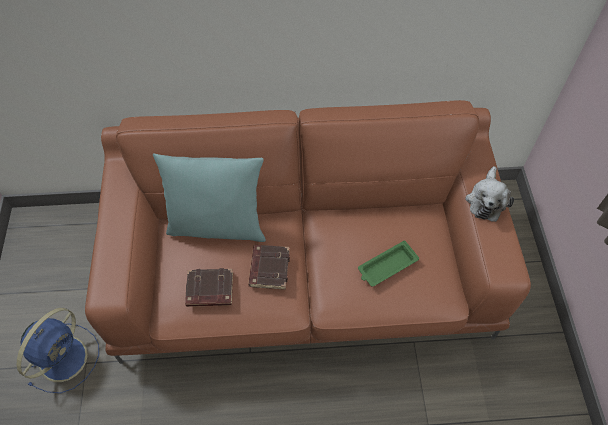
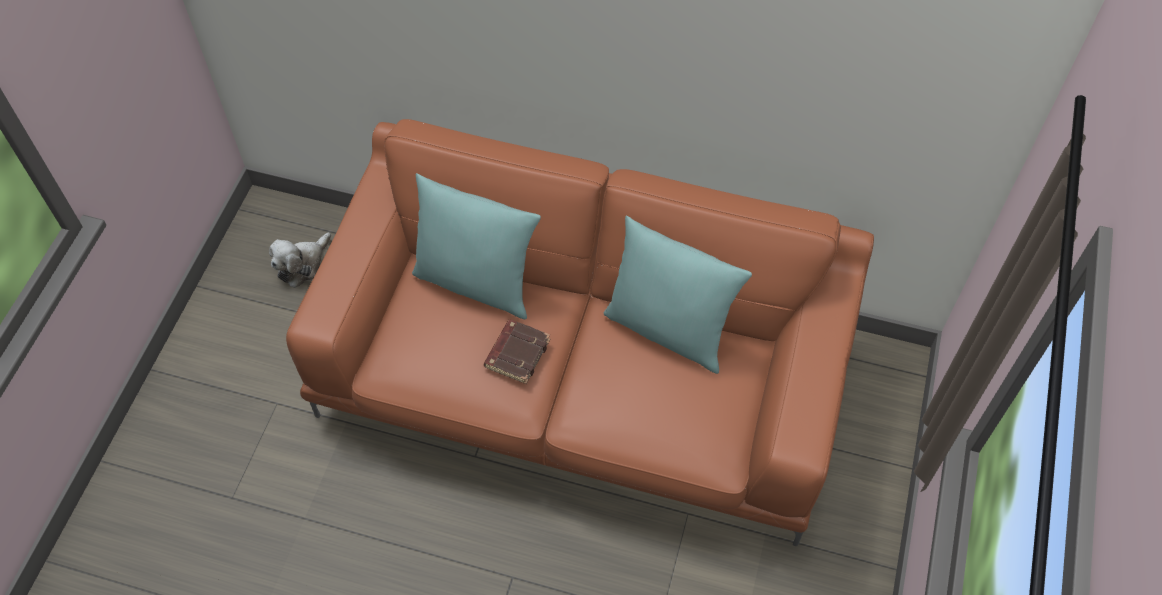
camera: 20 degrees right, 0 degrees up
blue fan [17,308,99,393] -> none
brown book [185,268,233,307] -> none
green tray [358,241,419,287] -> none
plush toy [465,166,514,222] -> plush toy moved to [269,232,331,288]
none -> turquoise pillow [604,216,752,374]

